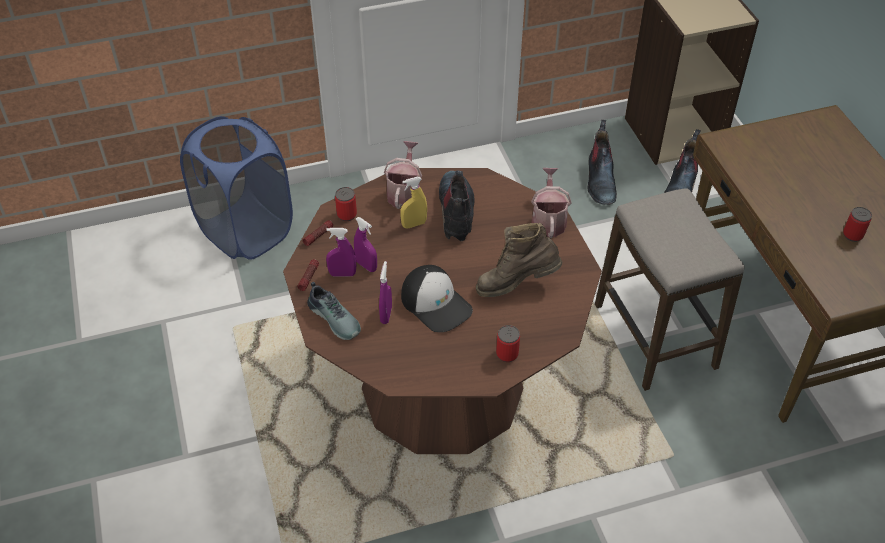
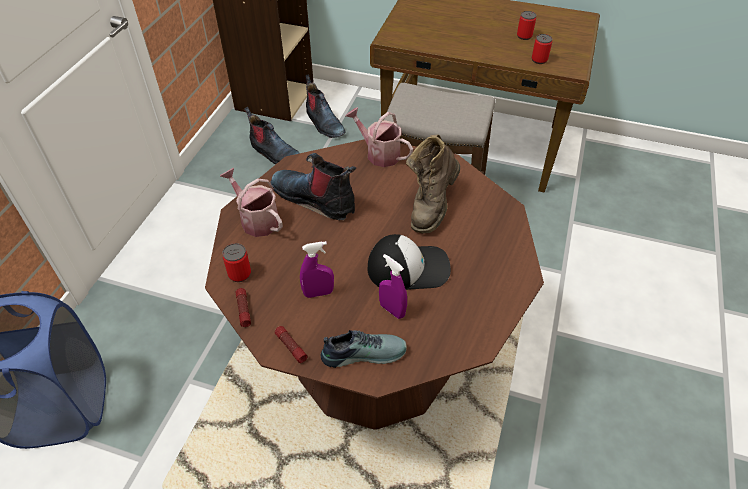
camera: 55 degrees left, 0 degrees up
purple spray bottle [326,228,356,277] -> none
yellow spray bottle [400,177,427,228] -> none
can [496,325,520,362] -> can moved to [532,34,552,64]

